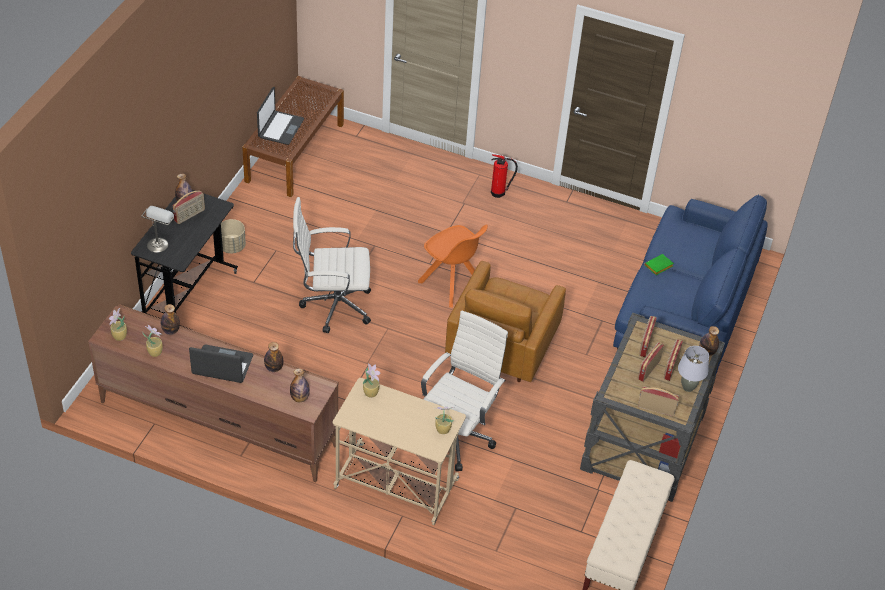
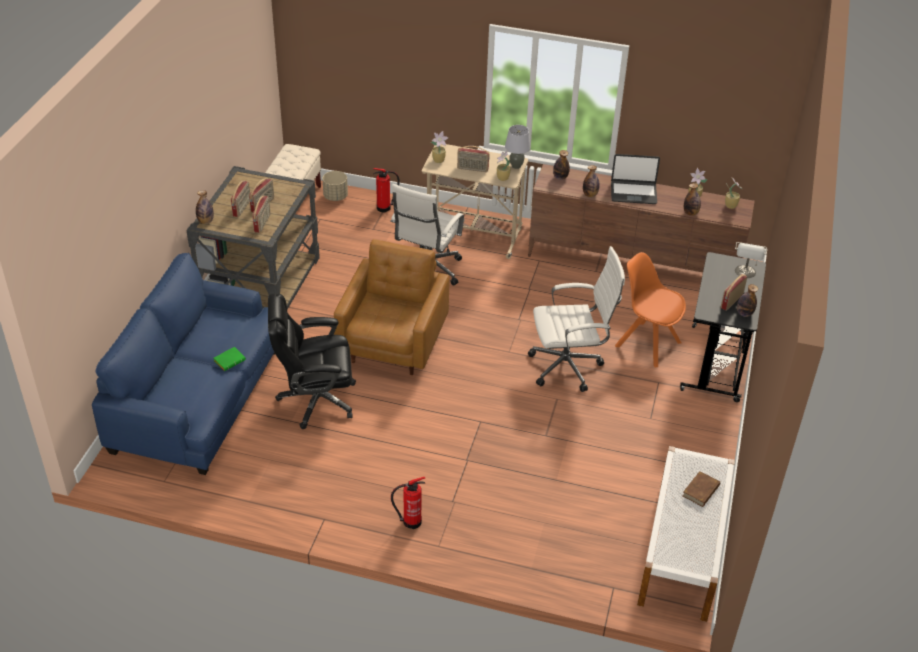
camera: 175 degrees right, 5 degrees down
beige planter [221,219,246,253] -> beige planter moved to [322,171,348,201]
brown bench [242,76,344,197] -> white bench [637,446,735,622]
laptop [257,87,304,145] -> brown book [683,471,720,507]
orange chair [418,224,488,307] -> orange chair moved to [615,252,686,367]
radio [638,386,679,416] -> radio moved to [457,146,490,172]
grey table lamp [678,346,709,392] -> grey table lamp moved to [505,125,531,169]
none -> black office chair [268,294,356,429]
none -> fire extinguisher [373,168,400,212]

